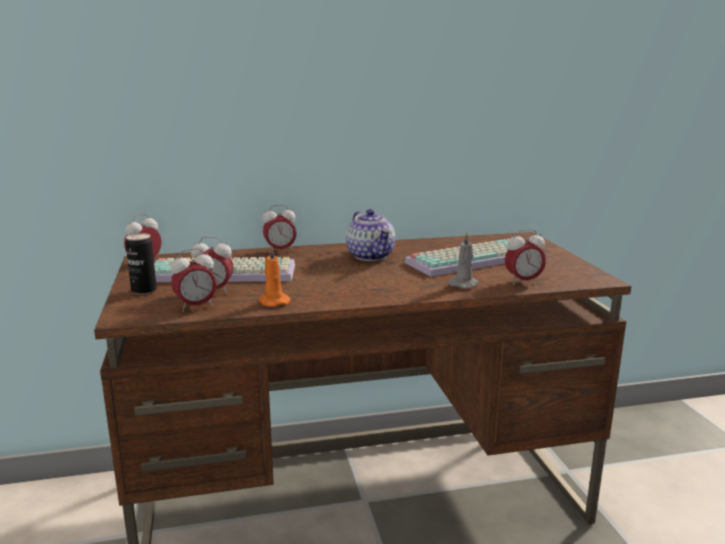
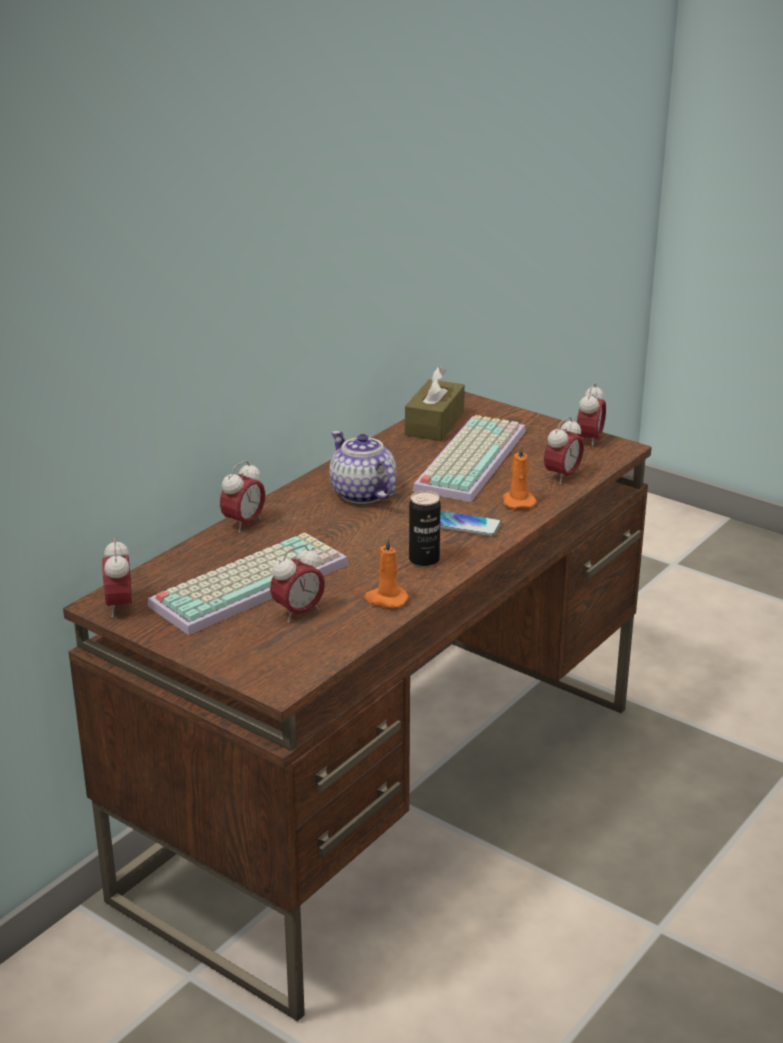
camera: 40 degrees left, 10 degrees up
can [126,233,157,295] -> can moved to [409,491,441,567]
alarm clock [170,248,217,312] -> alarm clock moved to [577,383,606,448]
teapot [346,209,395,261] -> teapot turned 150 degrees counterclockwise [329,431,396,504]
grey candle [449,232,479,289] -> orange candle [503,443,537,509]
none -> brown tissue box [405,366,465,441]
none -> phone [440,511,502,537]

